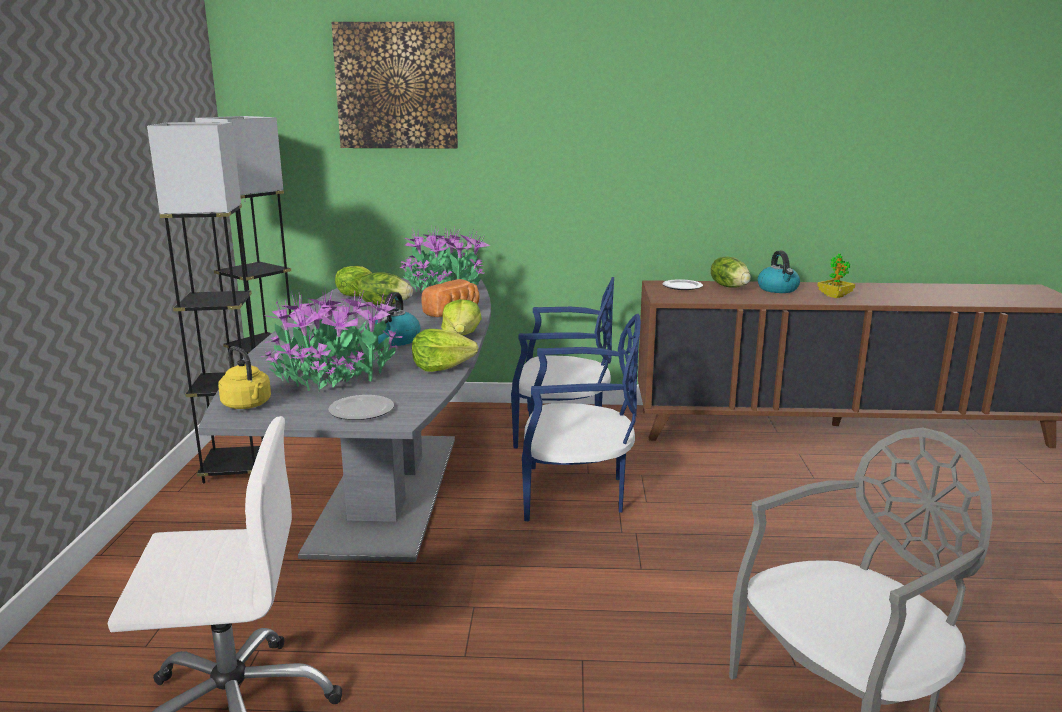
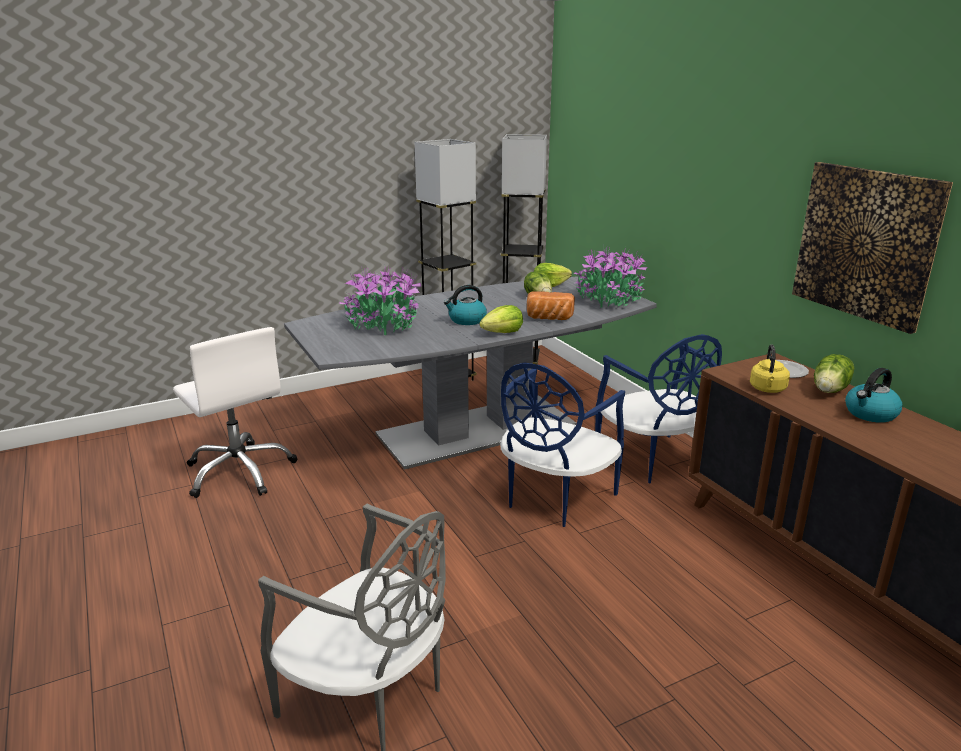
camera: 60 degrees right, 5 degrees up
yellow kettle [218,346,271,409] -> yellow kettle moved to [750,344,790,393]
plate [328,395,394,420] -> none
picture [331,21,458,149] -> picture moved to [792,162,953,334]
lettuce [412,329,478,372] -> none
blue chair [522,314,641,521] -> blue chair turned 60 degrees clockwise [500,362,625,527]
potted plant [817,253,855,298] -> none

